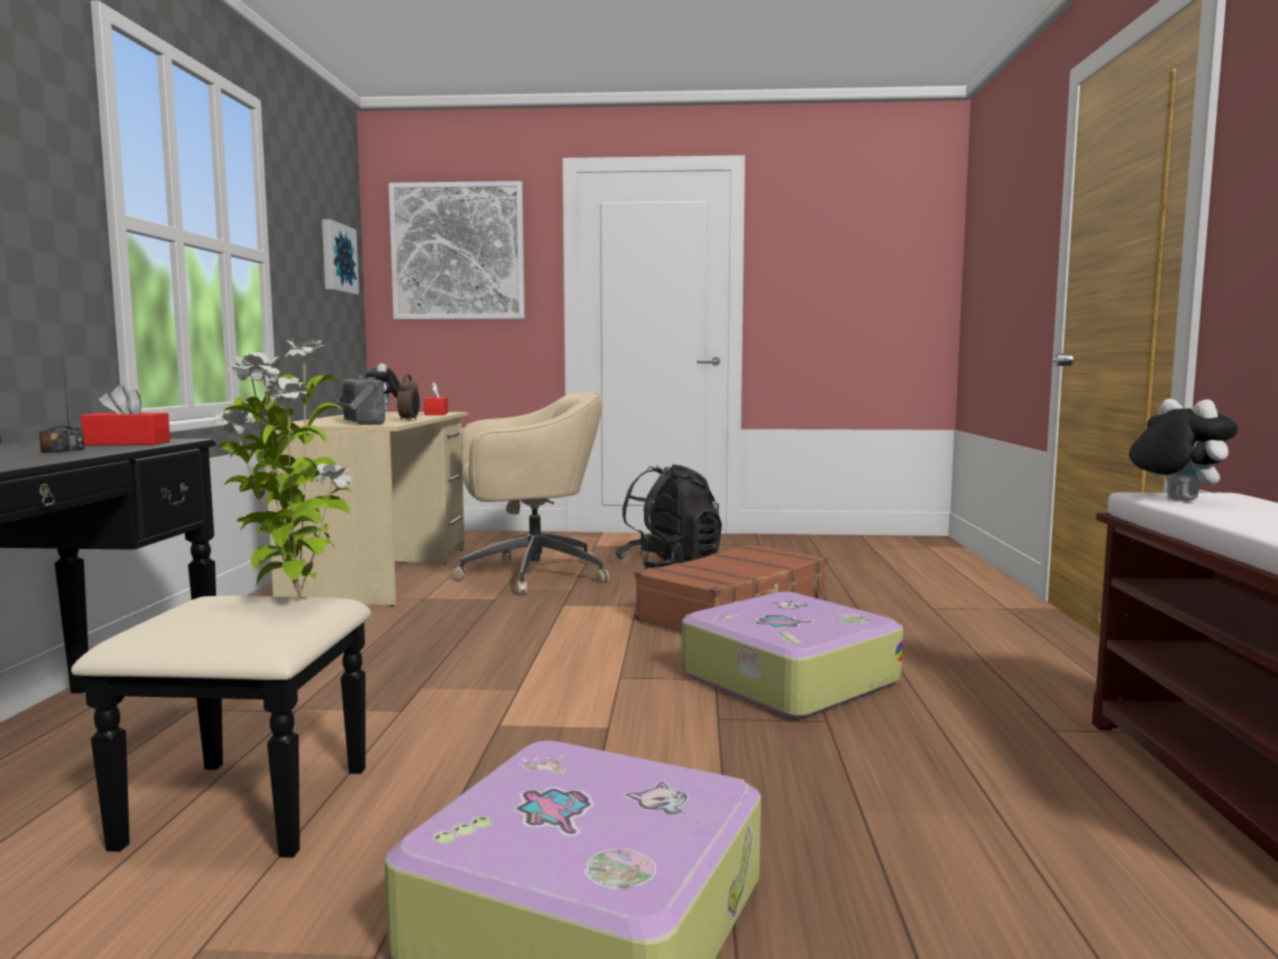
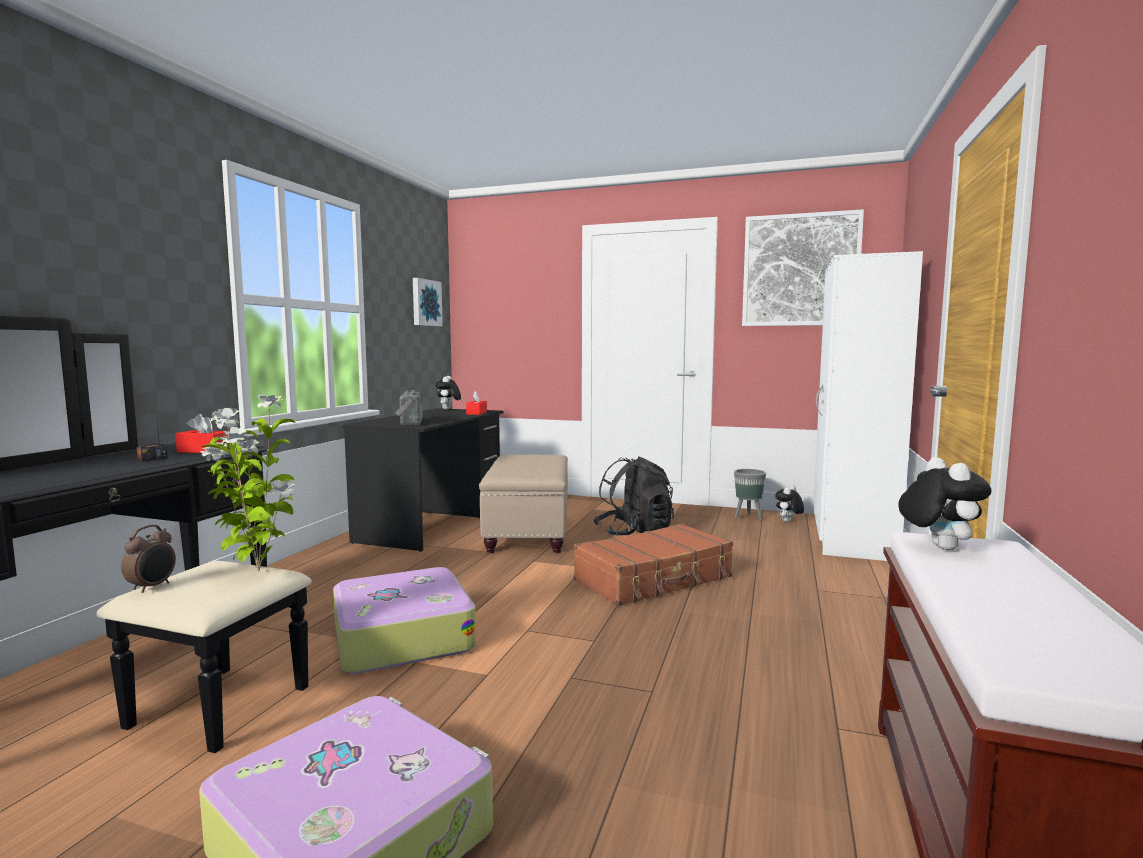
camera: 15 degrees right, 0 degrees up
beige desk [264,412,468,606] -> black desk [342,408,504,552]
picture [389,181,525,319] -> picture moved to [742,209,864,326]
alarm clock [397,374,420,421] -> alarm clock moved to [121,525,176,593]
beige office chair [452,392,609,595] -> beige ottoman [479,455,568,553]
suitcase [682,592,903,718] -> suitcase moved to [333,567,476,674]
none -> grey planter [734,469,766,520]
none -> plush toy [775,485,804,522]
none -> white wardrobe [813,251,923,561]

